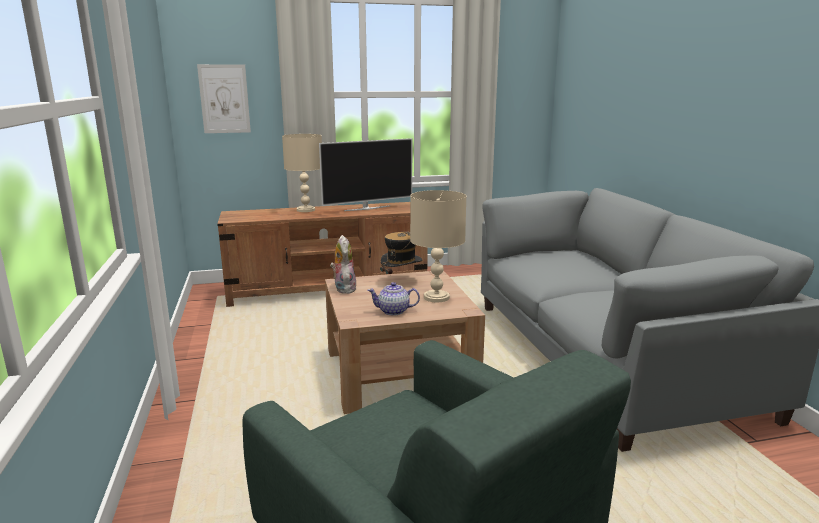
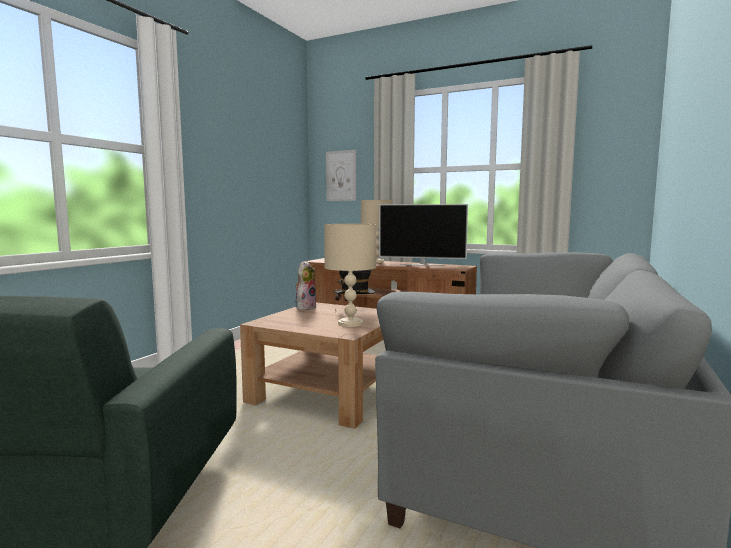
camera: 40 degrees right, 10 degrees down
teapot [368,282,420,316] -> none

